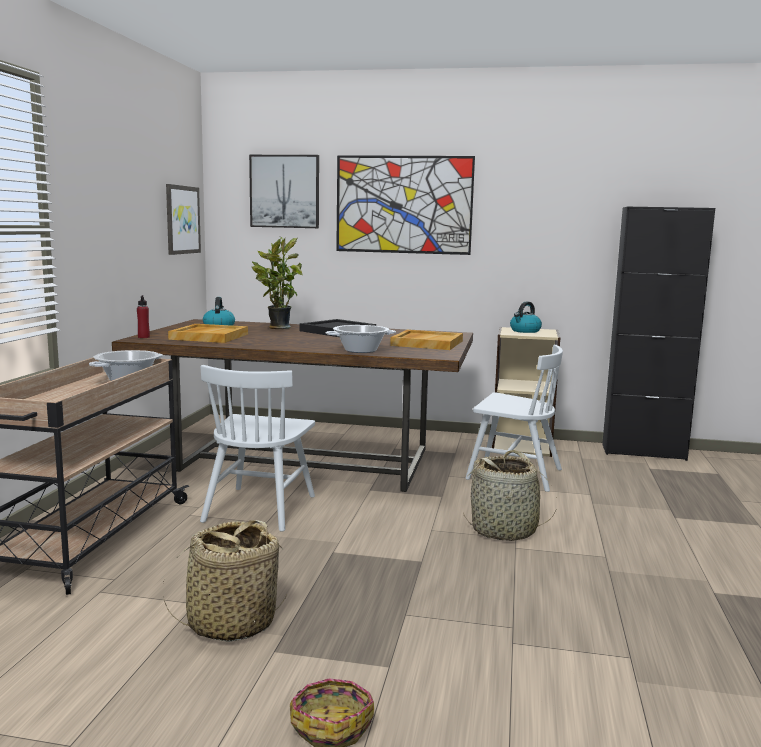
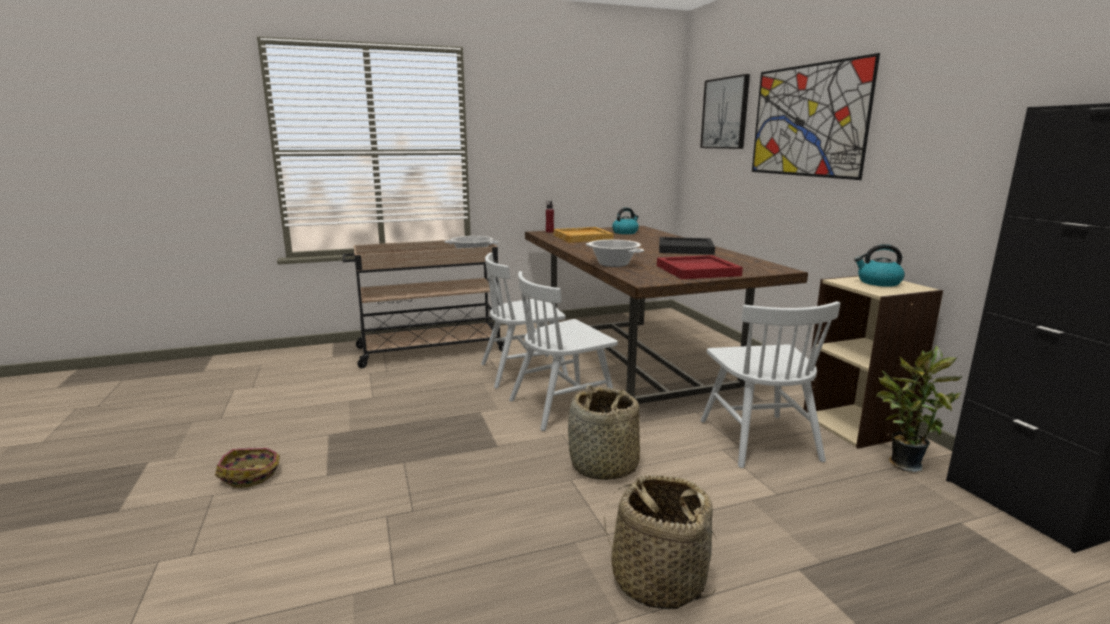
camera: 60 degrees right, 5 degrees up
basket [163,520,287,642] -> basket moved to [604,475,717,610]
picture [166,184,201,255] -> none
potted plant [252,237,302,329] -> potted plant moved to [876,346,962,472]
beige tray [390,330,463,350] -> red tray [657,255,743,279]
none -> white chair [509,271,618,431]

